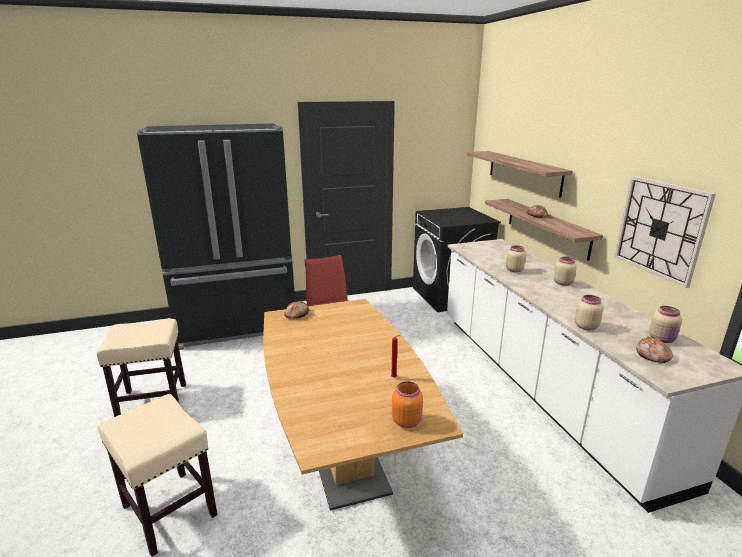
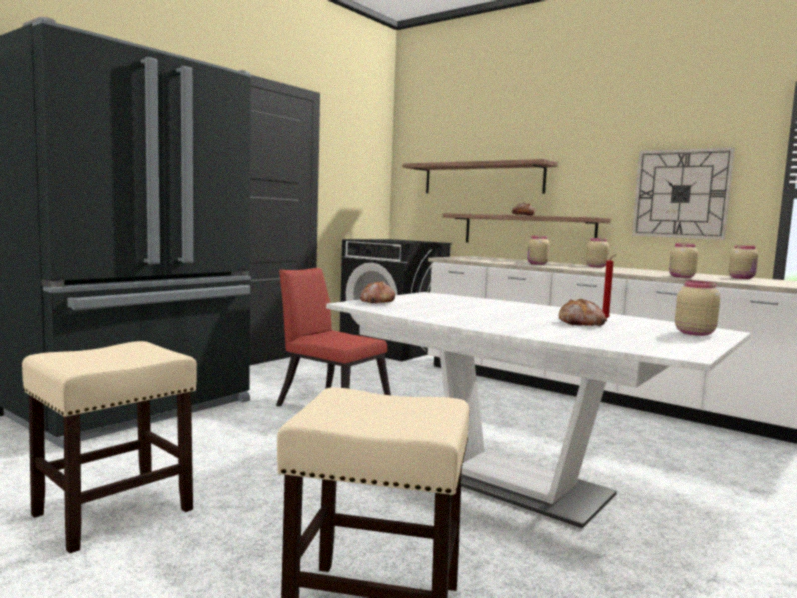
camera: 35 degrees left, 15 degrees down
brown dining table [263,299,463,511] -> white dining table [326,292,751,528]
orange jar [392,381,423,428] -> beige jar [675,280,720,336]
bread [636,336,673,363] -> bread moved to [559,298,607,326]

